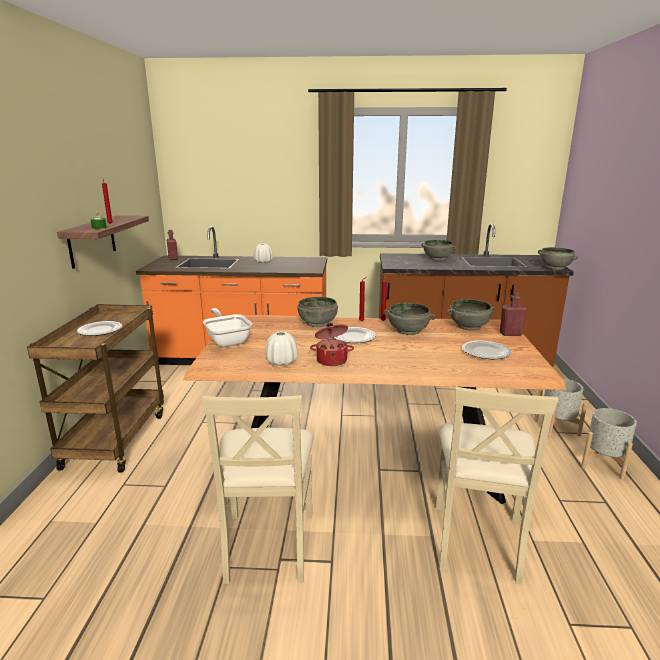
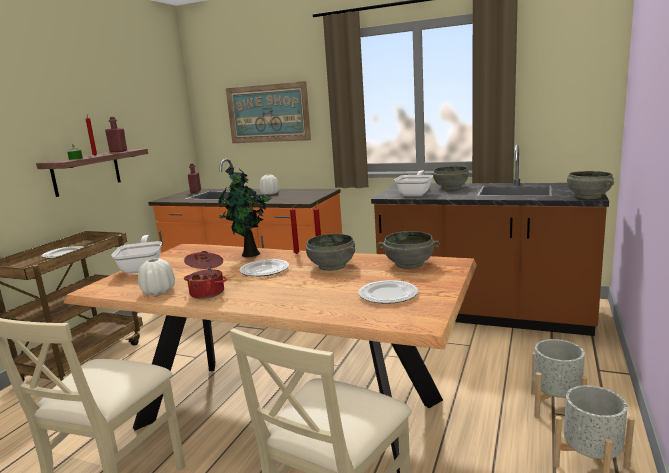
camera: 20 degrees right, 5 degrees down
grey bowl [298,297,338,327] -> potted plant [218,167,271,257]
red bottle [500,291,527,336] -> red bottle moved to [105,117,127,152]
none -> picture [226,81,311,143]
none -> frying pan [395,170,433,196]

